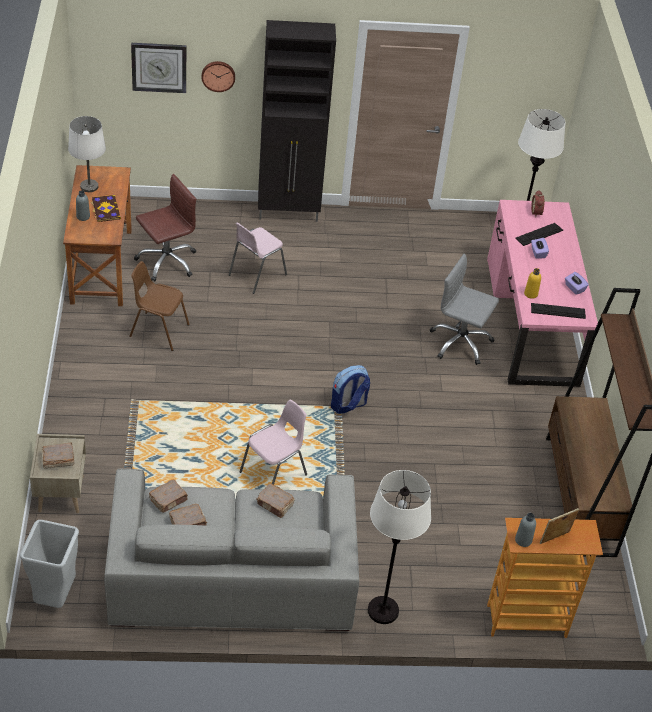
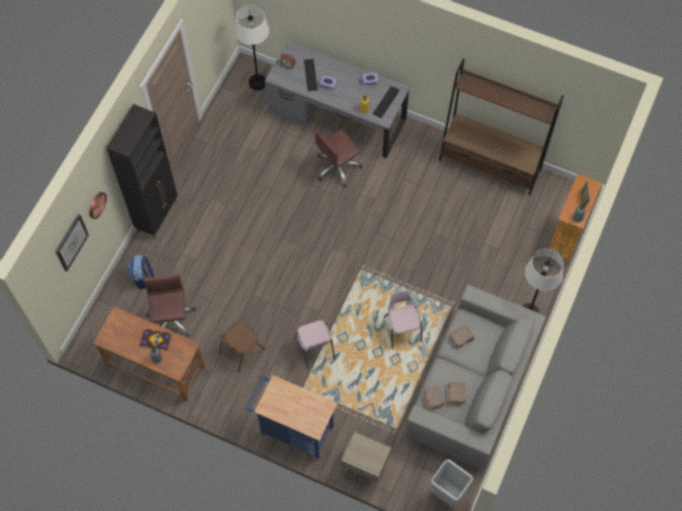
camera: 60 degrees left, 20 degrees up
brown book [42,443,75,469] -> none
white table lamp [68,116,106,192] -> none
pink chair [228,222,287,294] -> pink chair moved to [295,320,335,369]
backpack [331,365,370,414] -> backpack moved to [129,254,154,289]
grey office chair [430,254,499,365] -> brown office chair [315,128,362,188]
pink desk [487,200,598,387] -> grey desk [265,41,410,158]
none -> blue cart [245,375,337,459]

